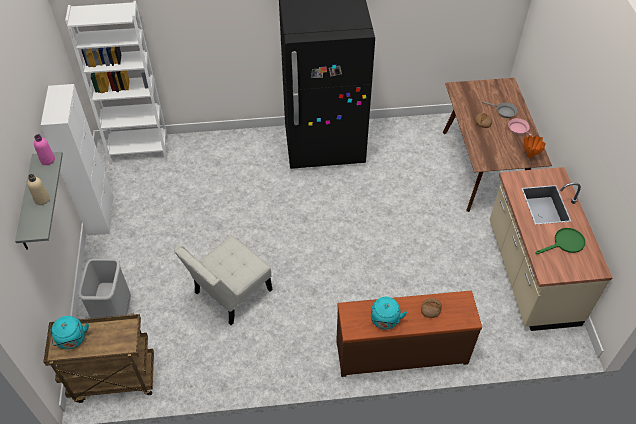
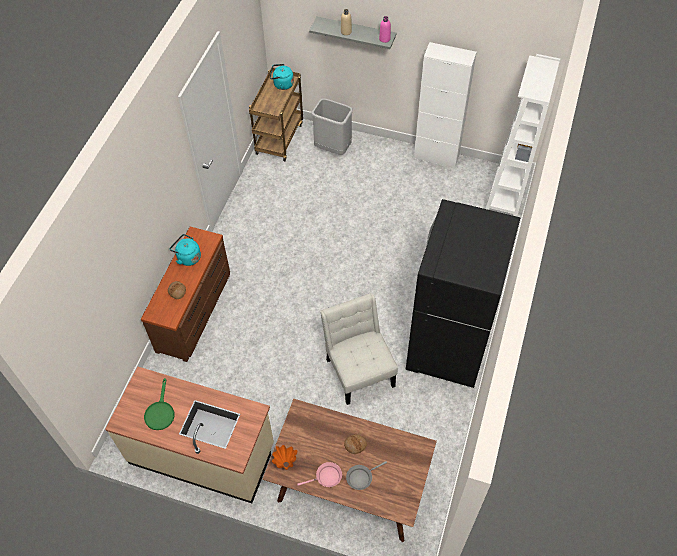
camera: 115 degrees right, 5 degrees up
white chair [174,236,273,325] -> white chair moved to [320,293,398,405]

